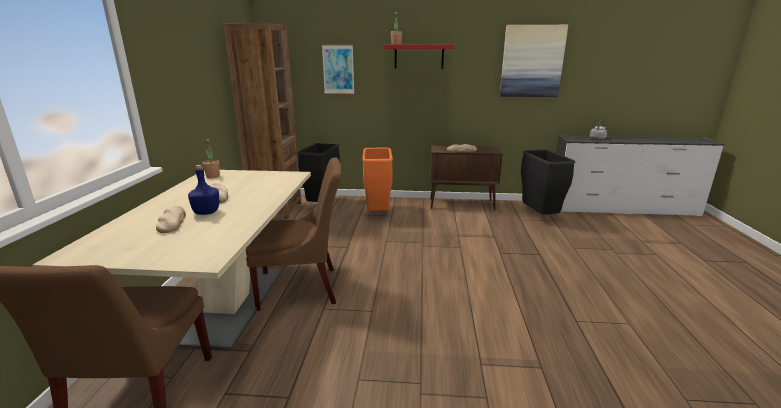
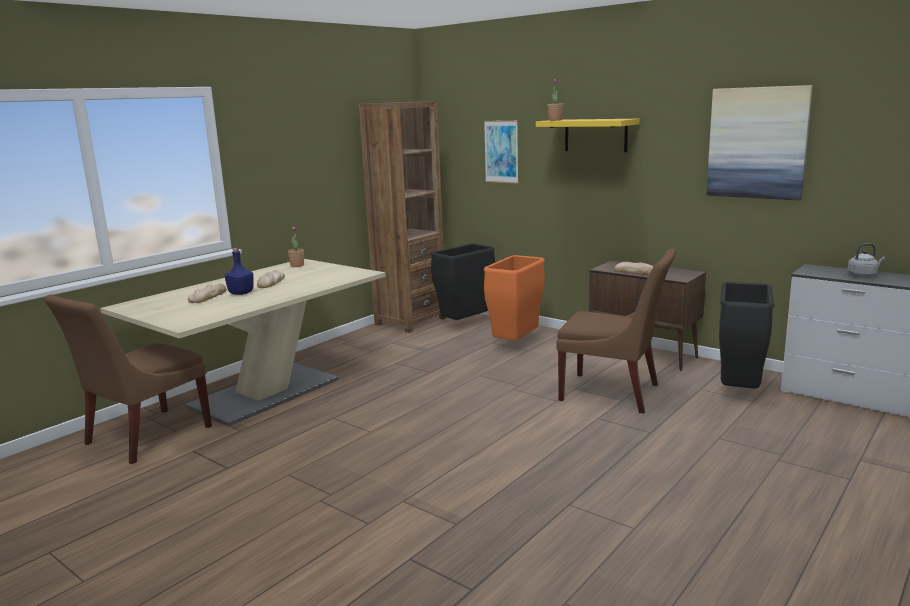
camera: 35 degrees right, 5 degrees down
brown chair [246,157,342,311] -> brown chair moved to [557,249,676,414]
red shelf [384,44,455,69] -> yellow shelf [536,119,639,152]

